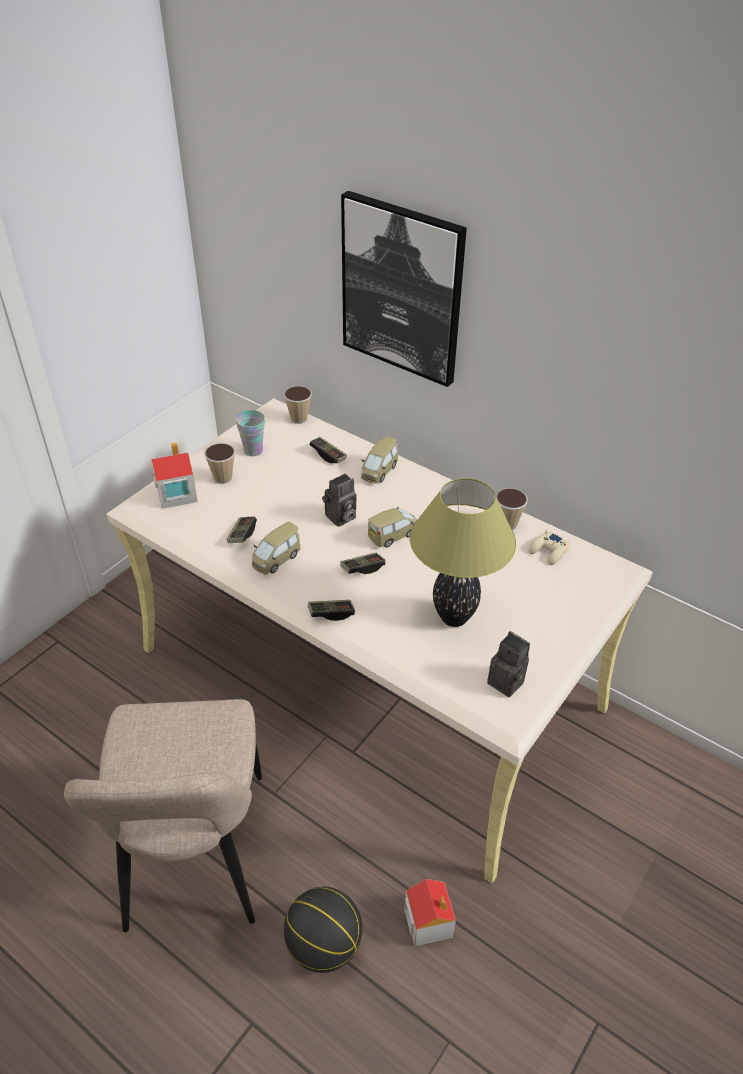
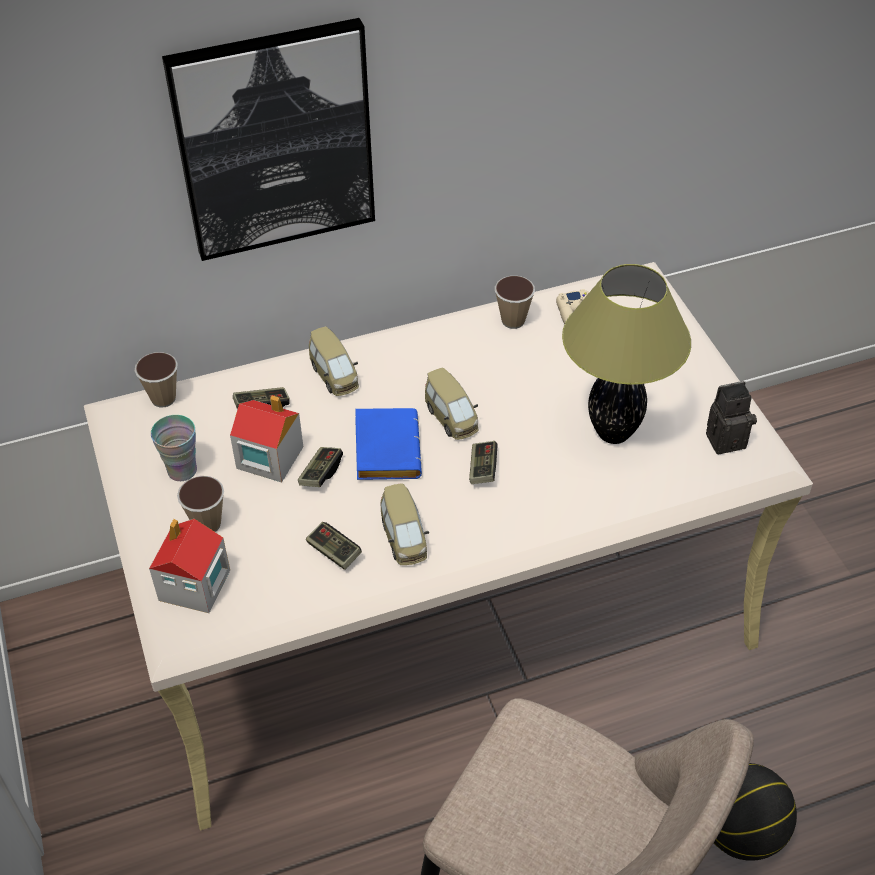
camera: 55 degrees left, 5 degrees up
game controller [308,600,355,621] -> game controller moved to [298,447,343,487]
camera [322,474,356,527] -> blue book [355,408,422,480]
toy car [368,507,417,548] -> toy car turned 150 degrees clockwise [425,367,479,440]
toy house [404,879,456,946] -> toy house moved to [230,396,303,482]

